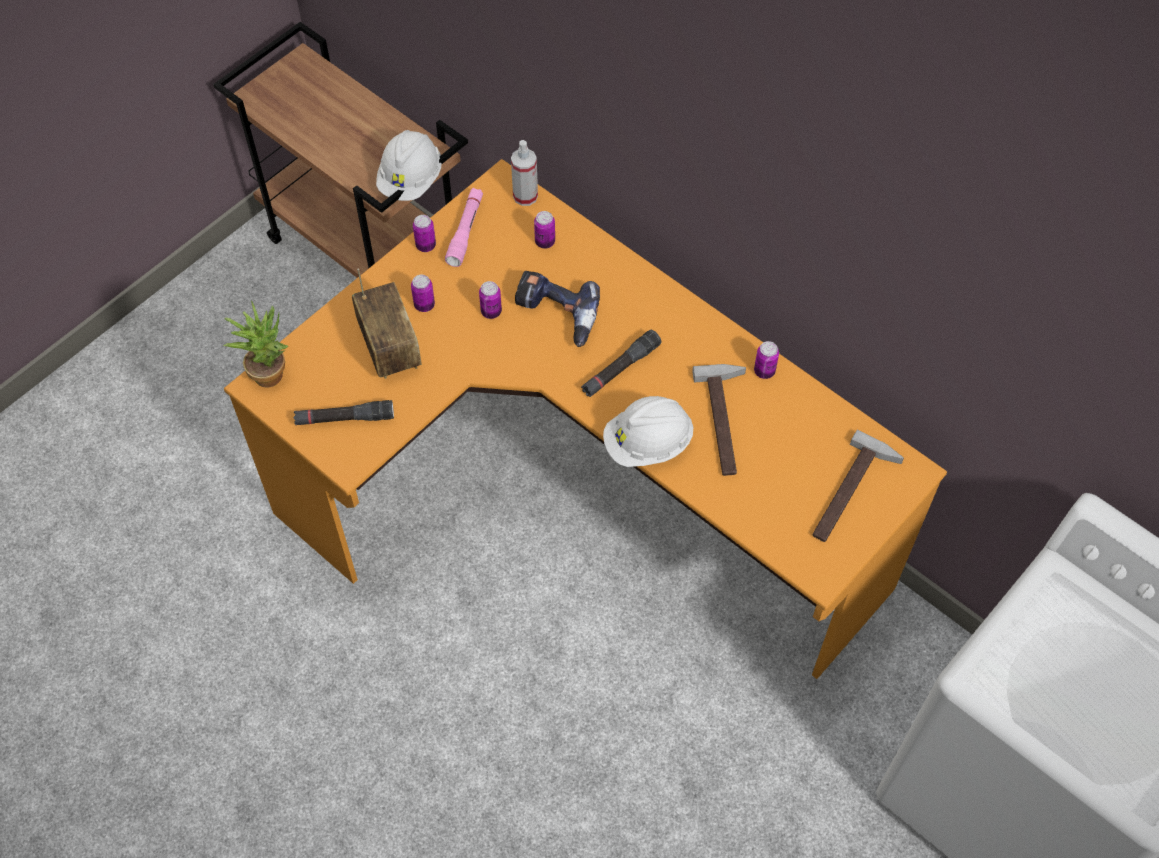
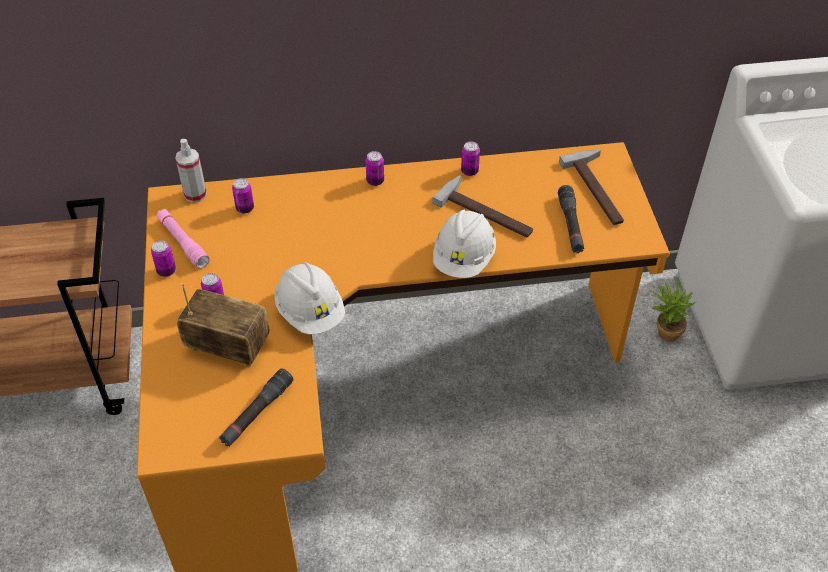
camera: 50 degrees left, 10 degrees down
potted plant [223,301,288,388] -> potted plant moved to [650,278,696,342]
white hard hat [376,130,442,201] -> white hard hat moved to [275,262,345,334]
can [479,281,502,319] -> can moved to [365,151,384,186]
power drill [515,271,600,347] -> none
black flashlight [581,330,661,397] -> black flashlight moved to [558,185,584,253]

